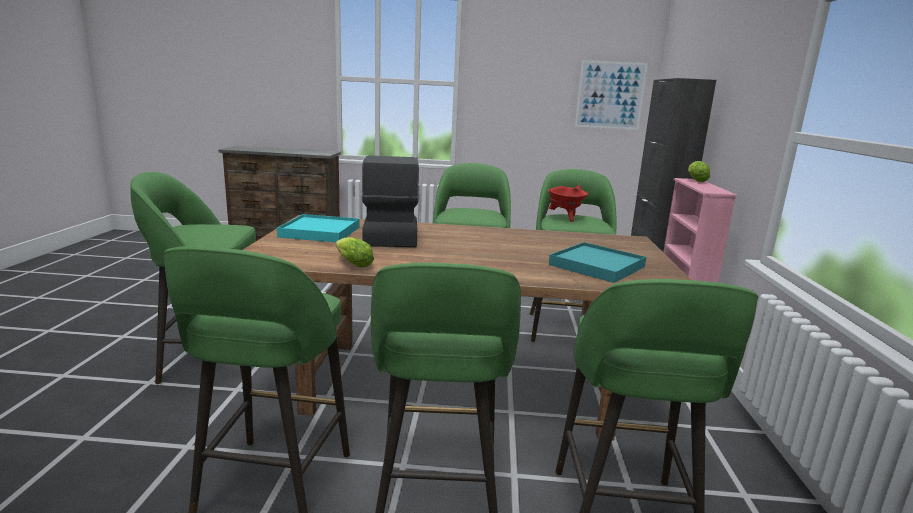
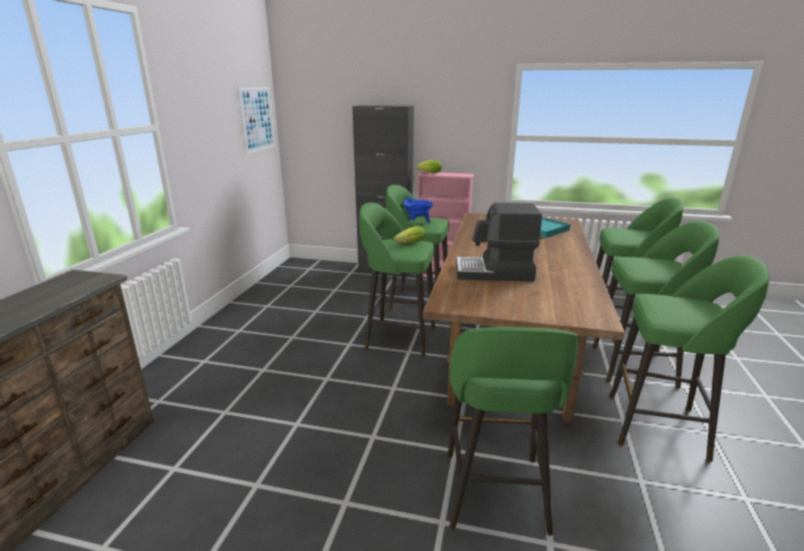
camera: 80 degrees left, 5 degrees up
turquoise tray [277,214,359,242] -> none
lettuce [335,237,374,267] -> lettuce moved to [394,226,425,243]
red cooking pot [548,185,588,222] -> blue cooking pot [403,196,434,223]

